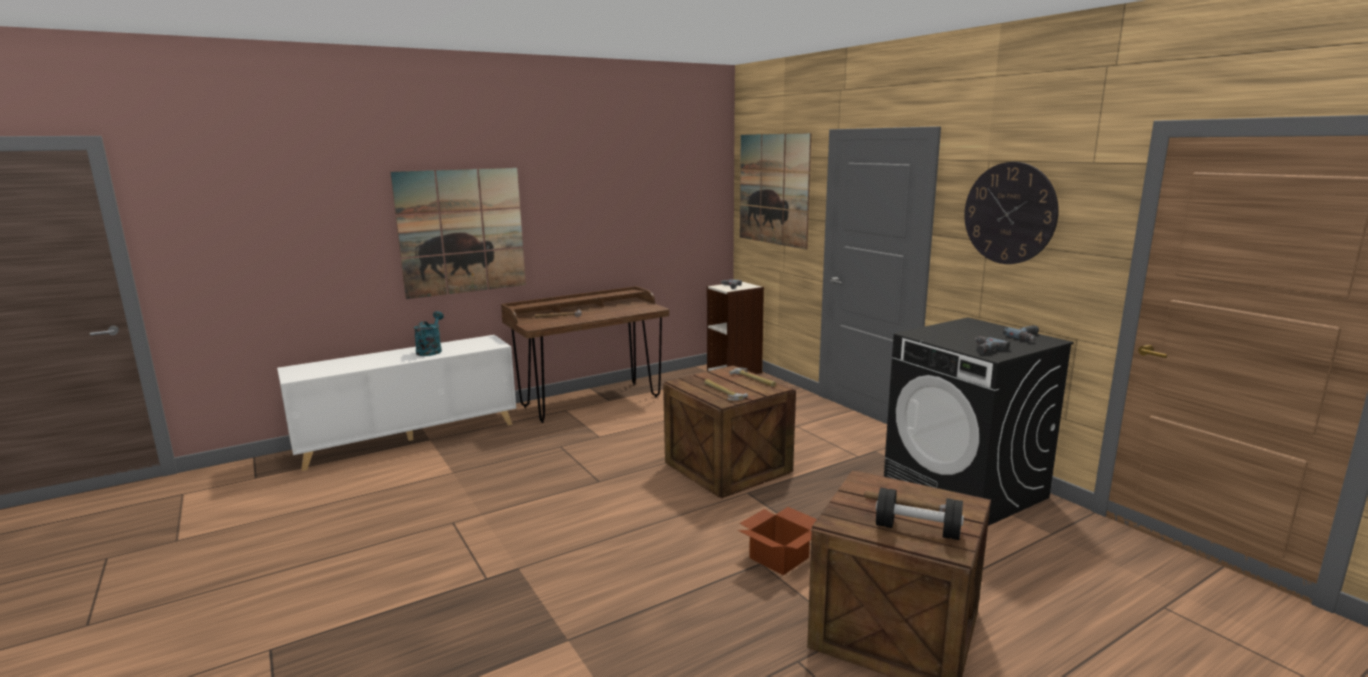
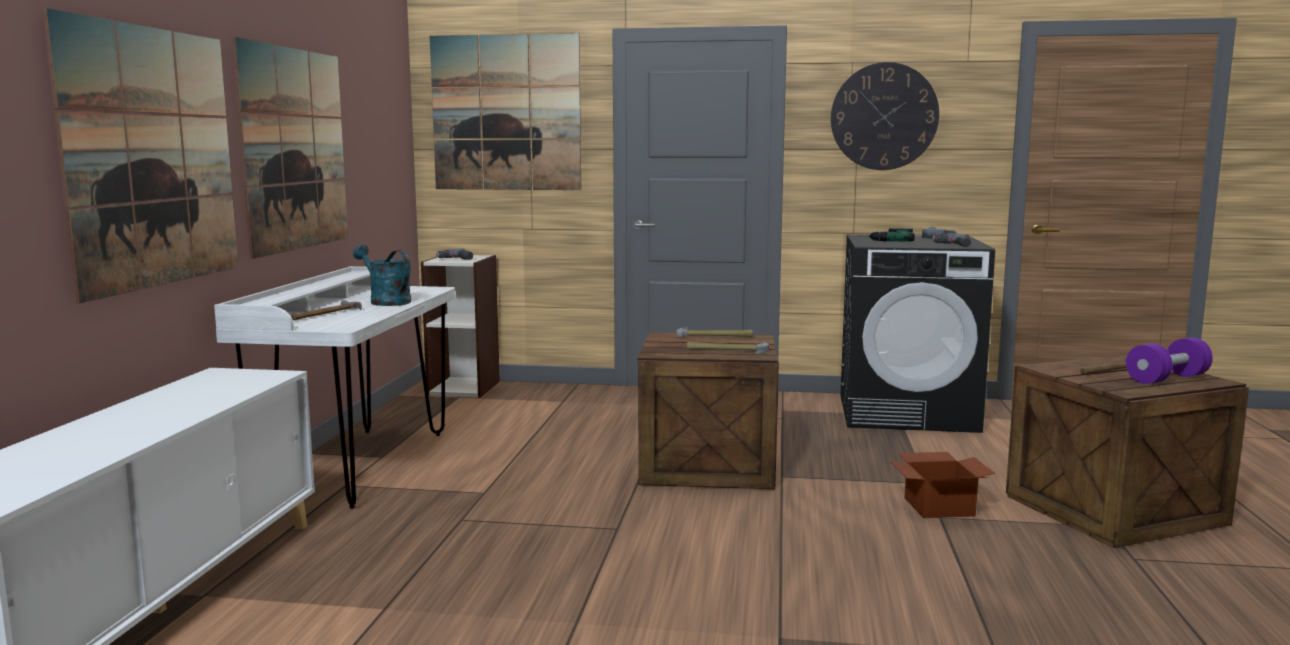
camera: 50 degrees left, 5 degrees down
turquoise watering can [414,311,444,356] -> turquoise watering can moved to [353,245,411,306]
brown desk [501,286,669,423] -> white desk [214,266,455,509]
black dumbbell [876,488,964,540] -> purple dumbbell [1126,338,1213,384]
none -> picture [233,37,348,259]
none -> power drill [868,228,915,242]

